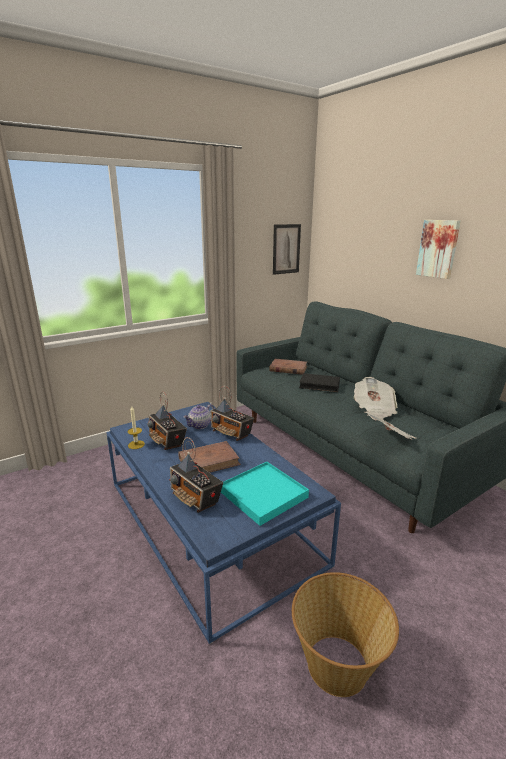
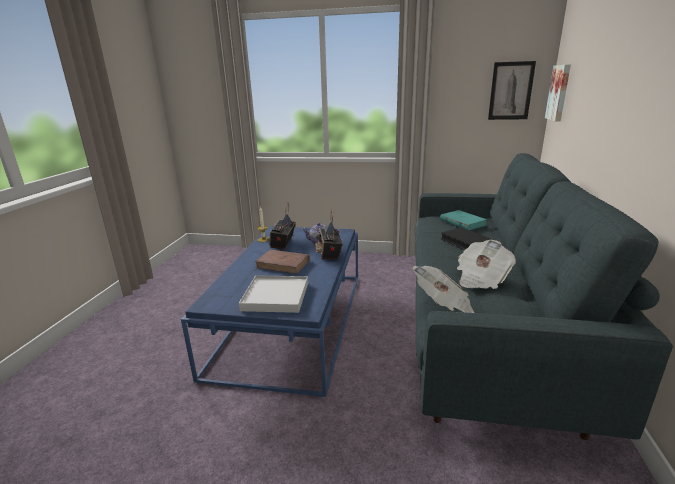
camera: 45 degrees right, 0 degrees up
radio [169,437,223,513] -> none
turquoise tray [221,462,309,526] -> white tray [239,275,308,313]
brown book [269,359,307,375] -> turquoise book [440,210,487,230]
basket [292,572,399,697] -> none
picture [416,220,461,279] -> picture moved to [545,64,571,122]

